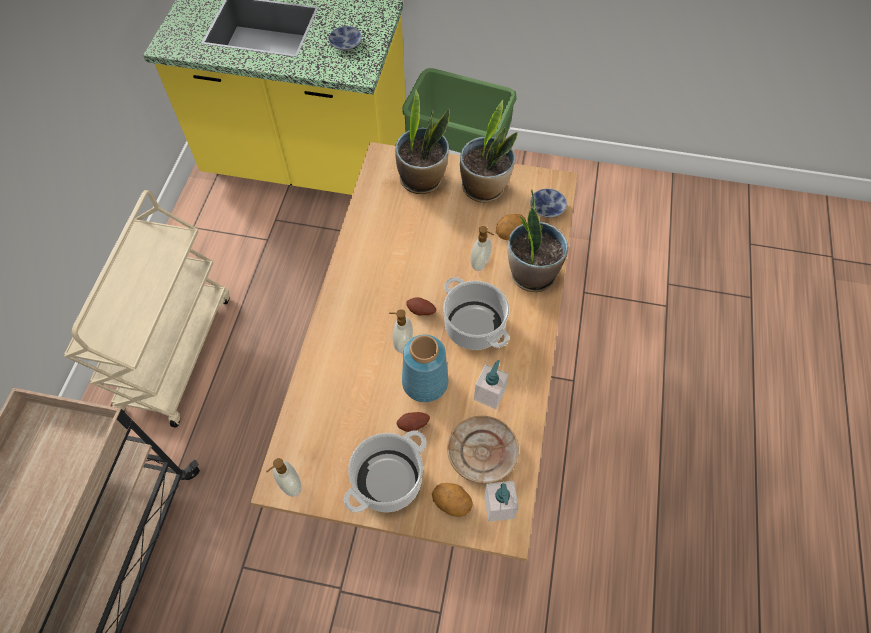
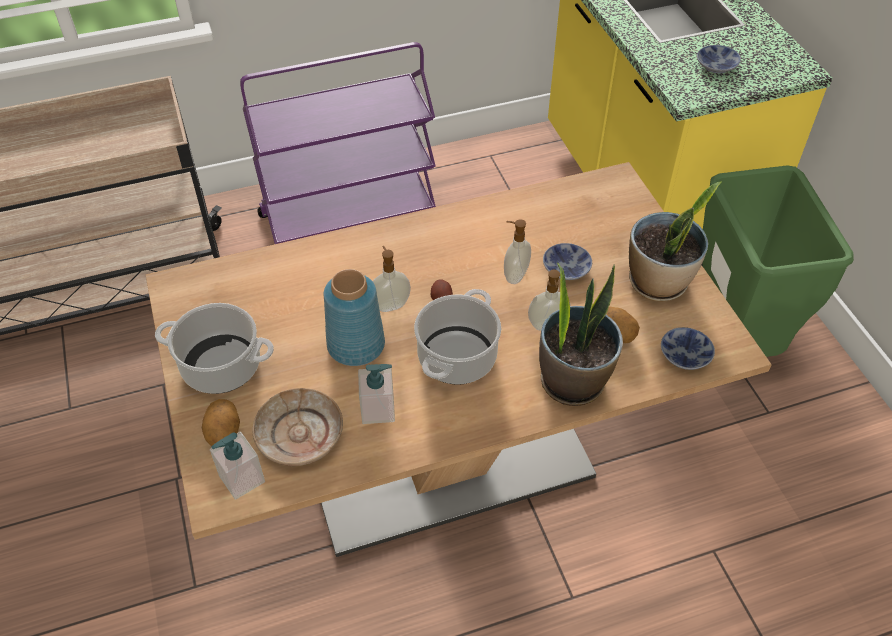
camera: 60 degrees right, 10 degrees down
beige cart [64,190,229,428] -> purple cart [240,42,436,244]
soap dispenser [266,458,301,497] -> soap dispenser moved to [504,219,531,284]
potted plant [395,90,450,194] -> none
potato [396,412,430,432] -> none
none -> bowl [543,243,592,280]

